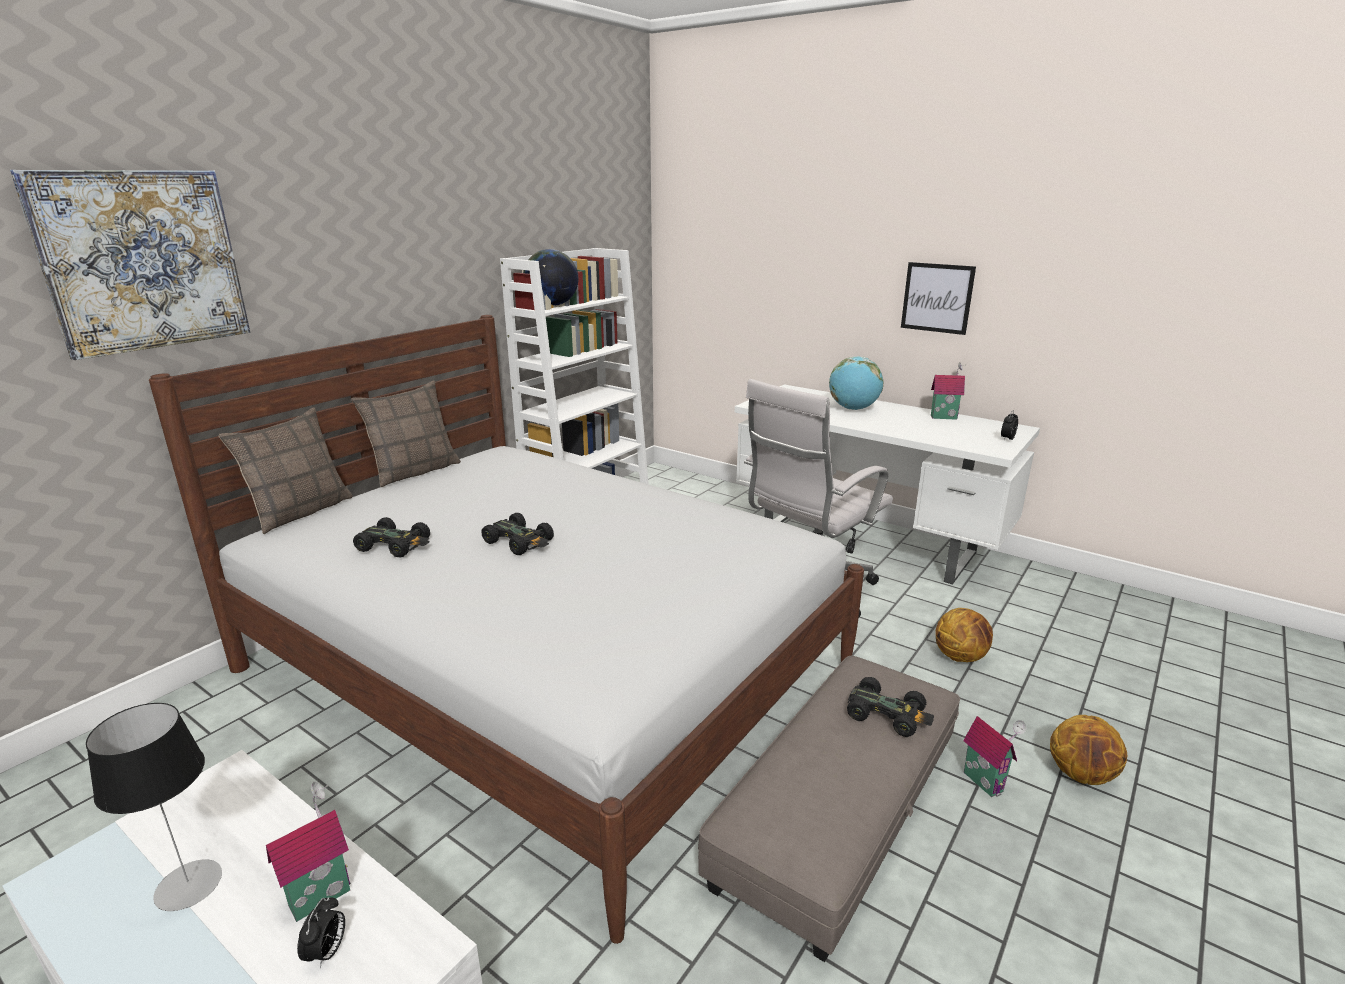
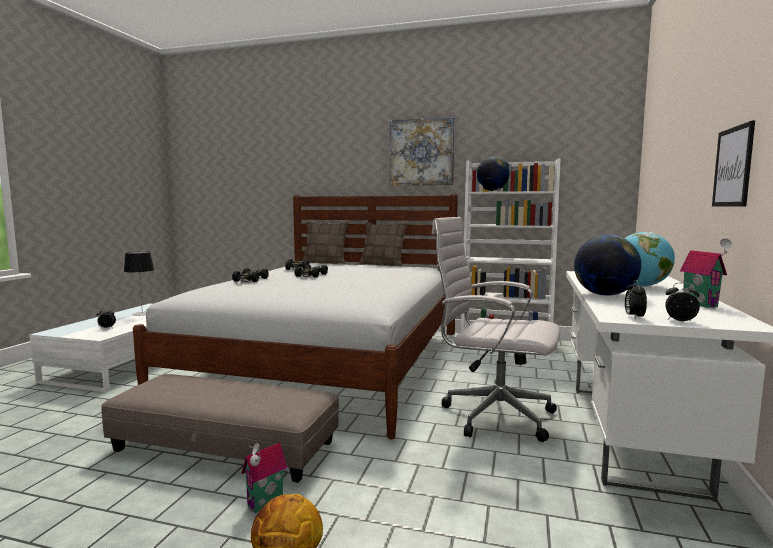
camera: 70 degrees right, 15 degrees down
picture [10,170,250,360] -> picture moved to [389,117,455,186]
toy house [266,782,351,922] -> none
black toy car [847,677,934,737] -> black toy car moved to [232,268,269,282]
basketball [935,608,993,662] -> none
none -> globe [574,235,641,296]
none -> alarm clock [625,280,647,319]

